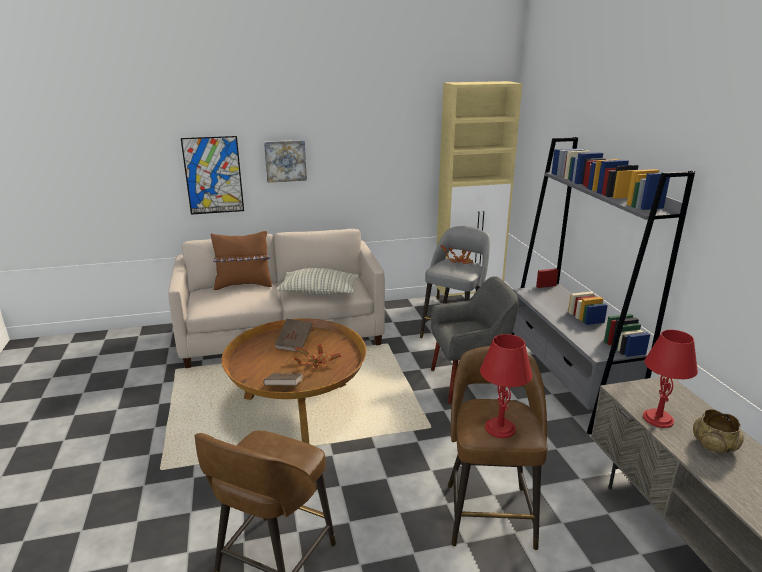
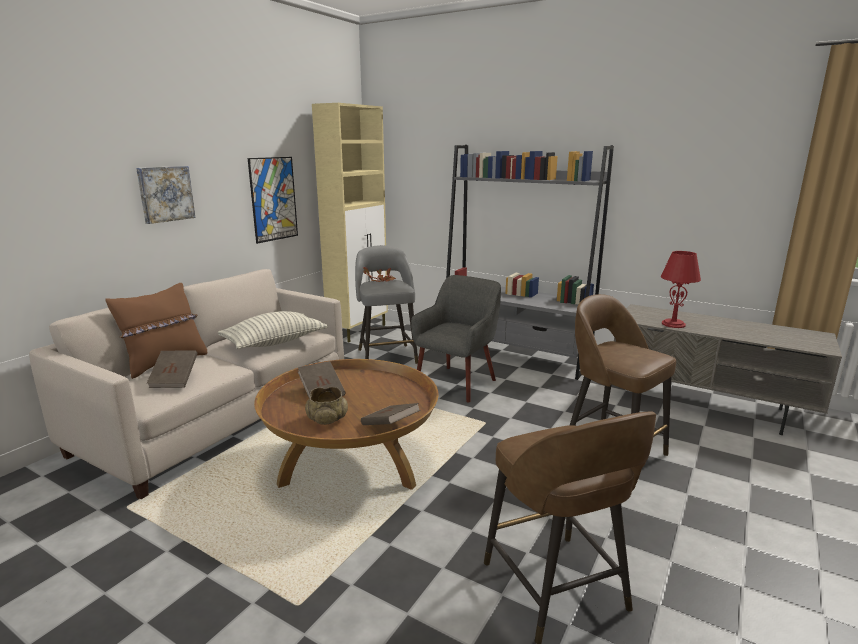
camera: 45 degrees left, 5 degrees down
picture [181,136,244,215] -> picture moved to [248,157,298,244]
potted plant [294,344,341,369] -> none
red table lamp [480,334,532,438] -> none
beige bowl [693,409,744,453] -> beige bowl moved to [305,387,348,425]
none -> brown book [147,350,197,388]

